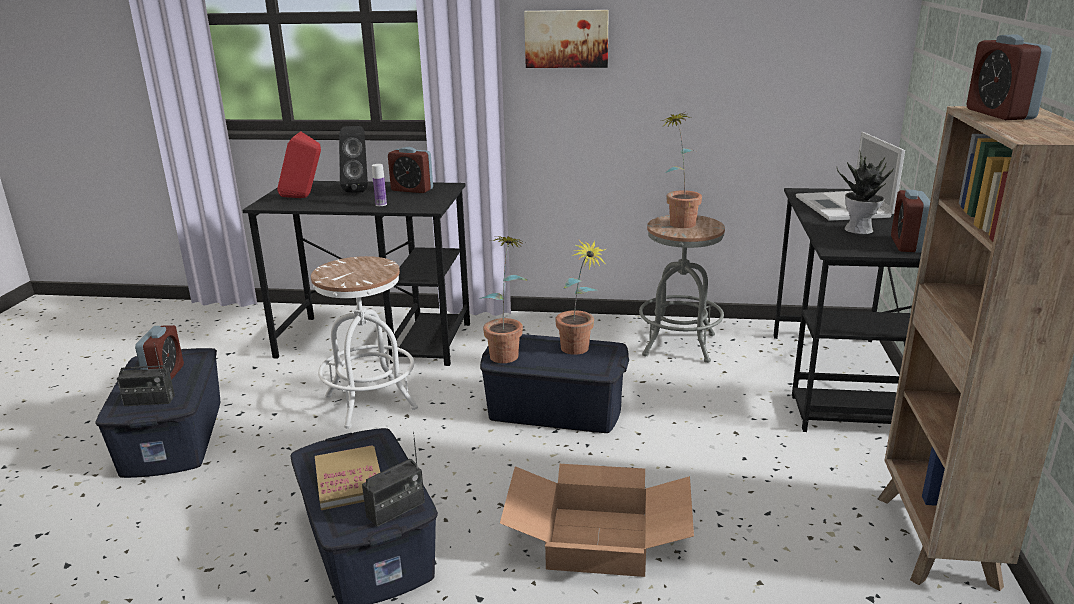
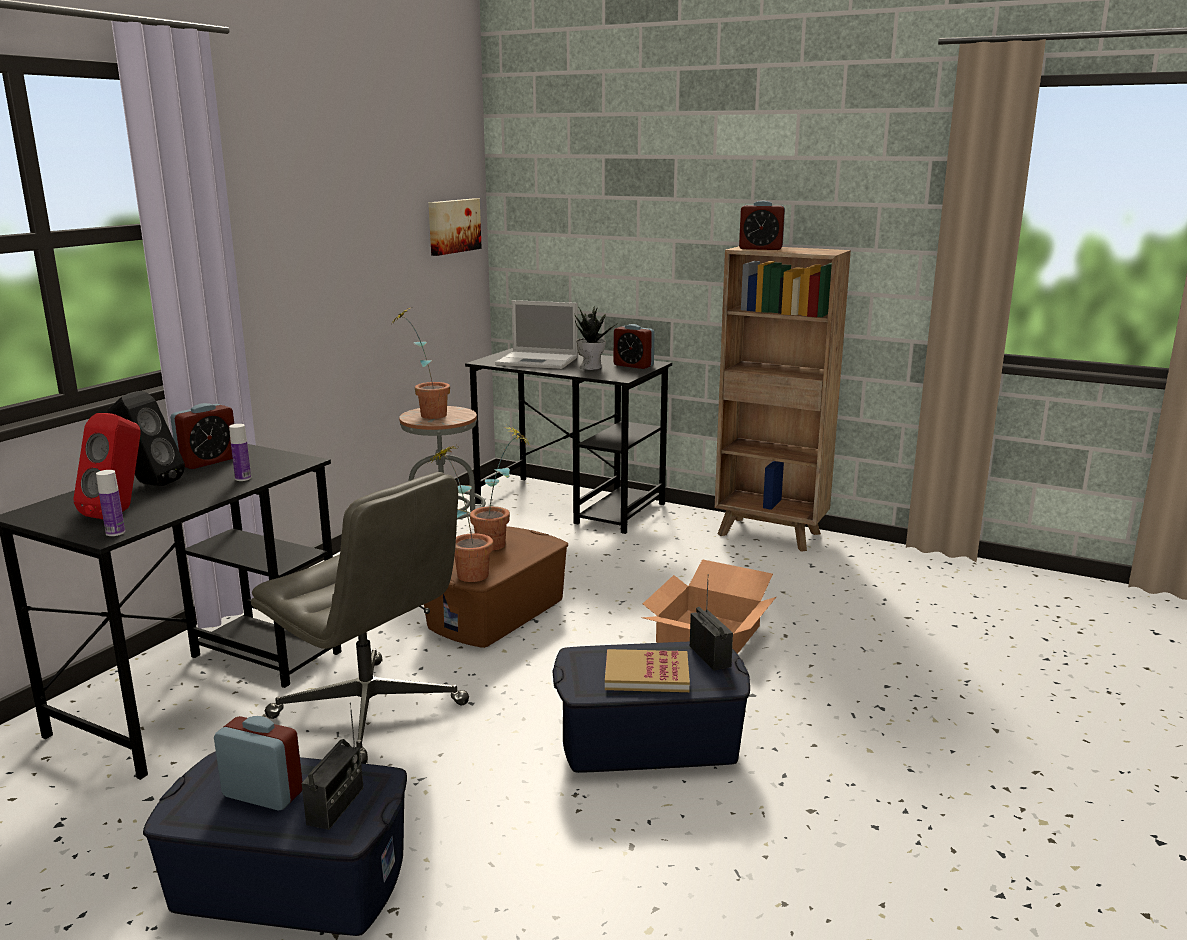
camera: 70 degrees left, 5 degrees down
white stool [311,256,418,429] -> grey office chair [251,472,469,764]
blue storage box [480,334,629,433] -> brown storage box [424,526,568,648]
picture [524,10,609,68] -> picture moved to [429,198,482,256]
none -> bottle [96,470,125,536]

